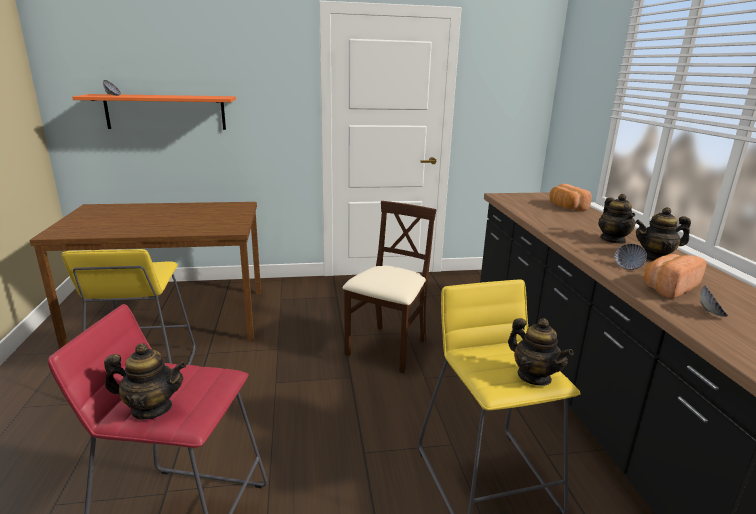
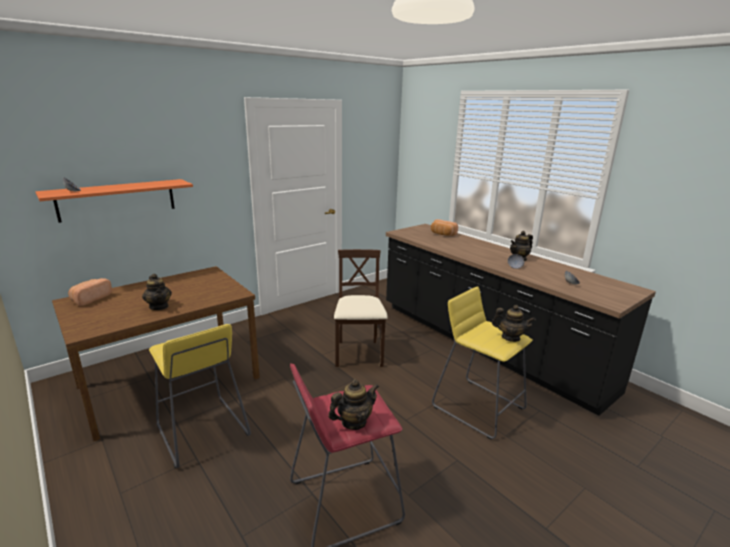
camera: 30 degrees left, 0 degrees up
teapot [598,194,635,244] -> teapot moved to [142,274,172,310]
bread [643,254,707,298] -> bread moved to [68,278,112,306]

